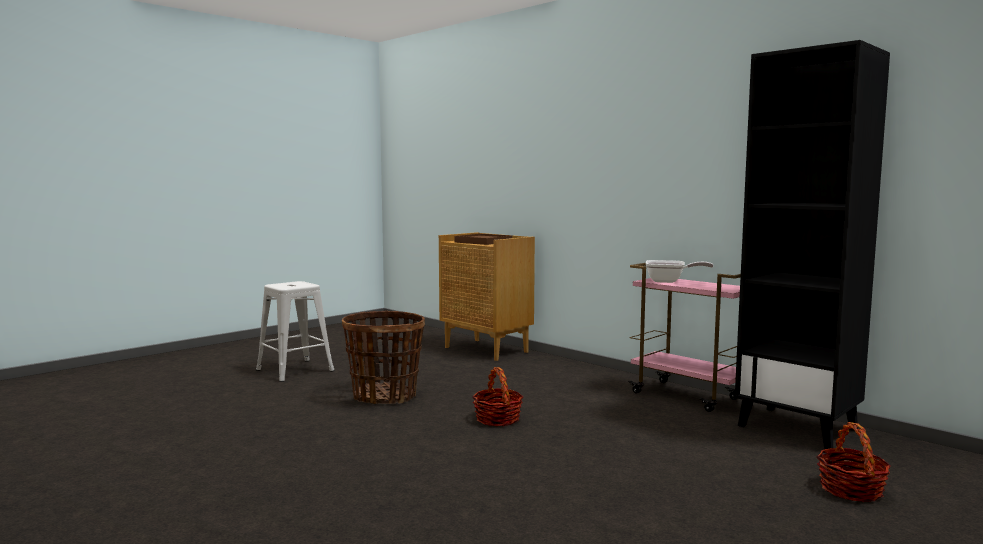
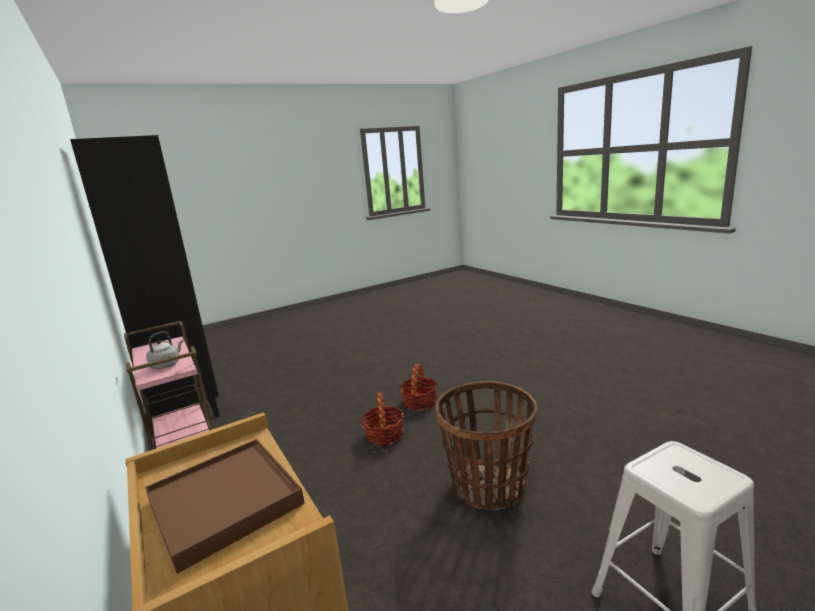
camera: 165 degrees left, 10 degrees up
frying pan [646,260,714,283] -> grey kettle [146,331,183,369]
basket [817,422,891,502] -> basket moved to [399,364,438,410]

